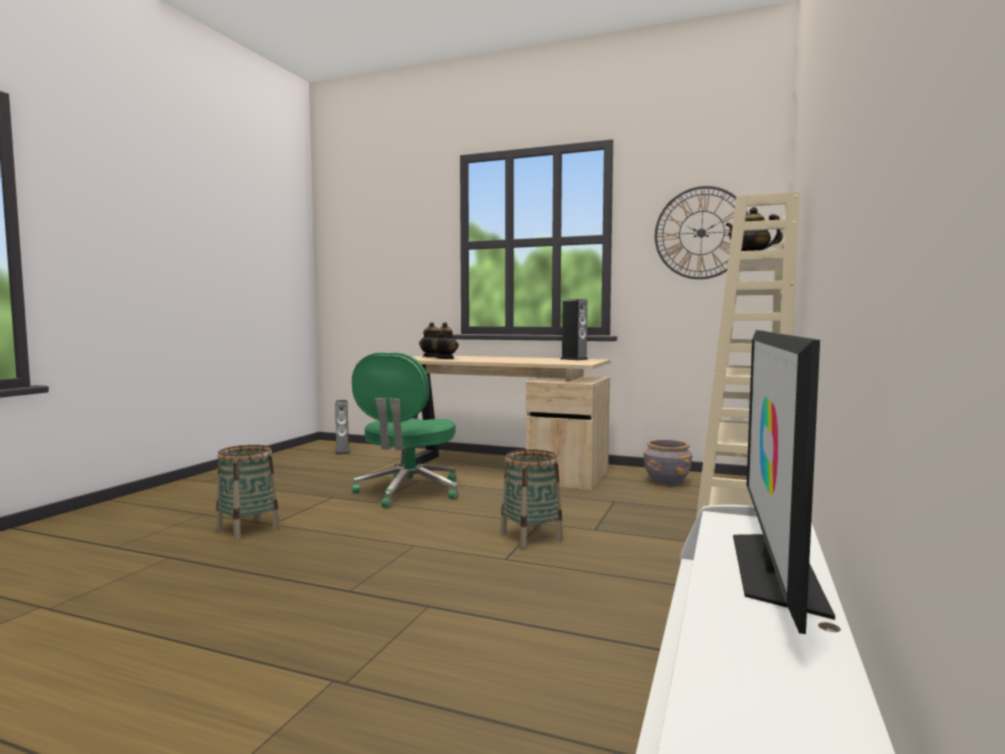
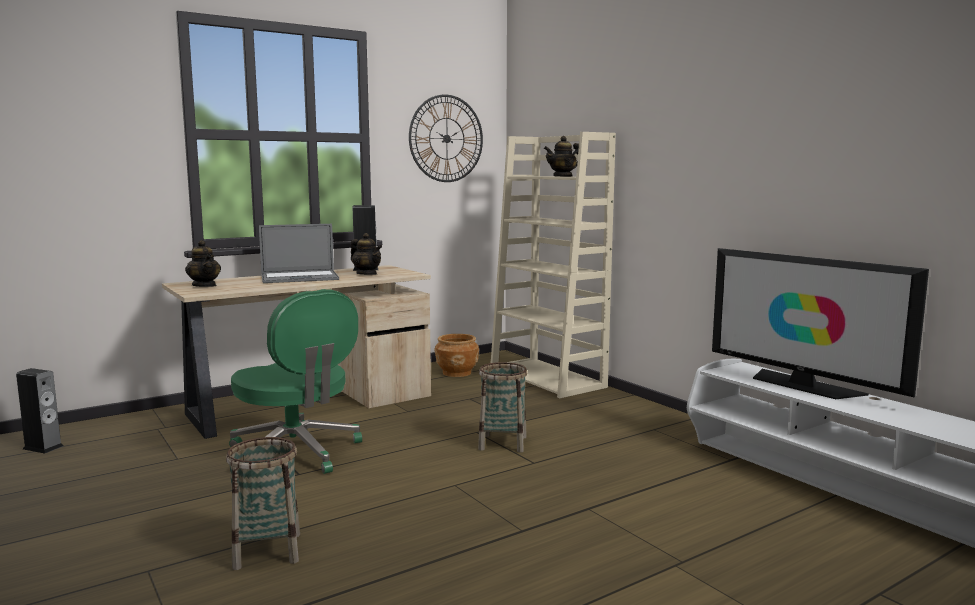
camera: 55 degrees left, 5 degrees up
teapot [431,322,459,359] -> teapot moved to [351,233,382,275]
grey planter [643,439,692,486] -> brown planter [434,334,479,377]
none -> laptop [259,224,339,283]

